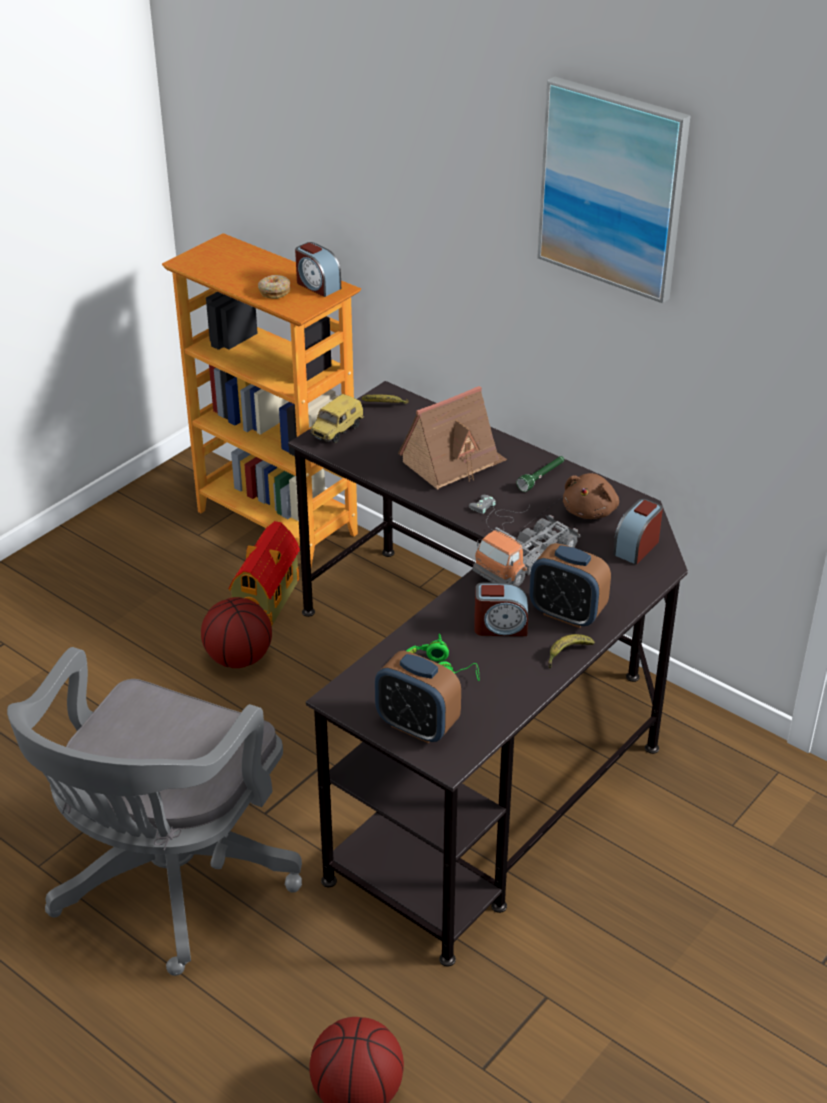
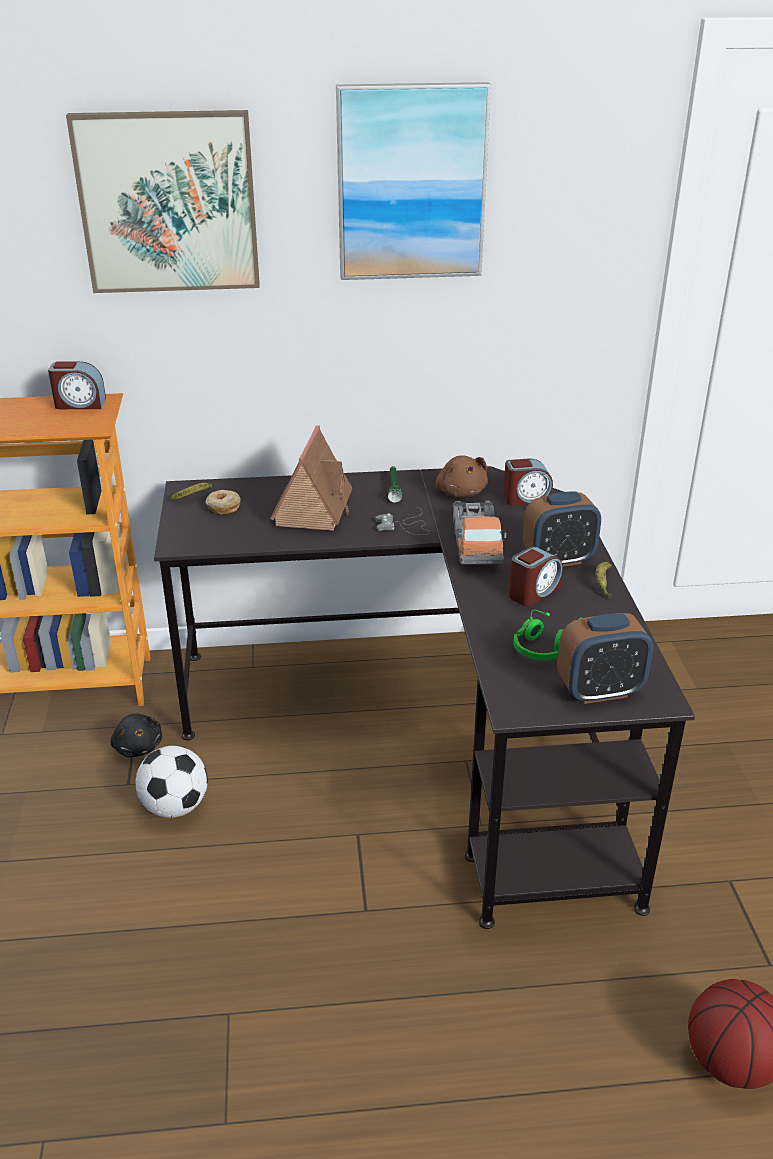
camera: 45 degrees left, 5 degrees down
grey office chair [7,647,302,976] -> none
basketball [201,597,272,668] -> football [135,746,208,818]
toy house [229,521,300,626] -> black plush toy [110,714,162,757]
donut [258,275,290,299] -> donut moved to [205,490,241,515]
toy car [310,394,364,443] -> none
alarm clock [613,499,663,565] -> alarm clock turned 90 degrees counterclockwise [503,458,553,505]
none -> picture [66,110,260,293]

